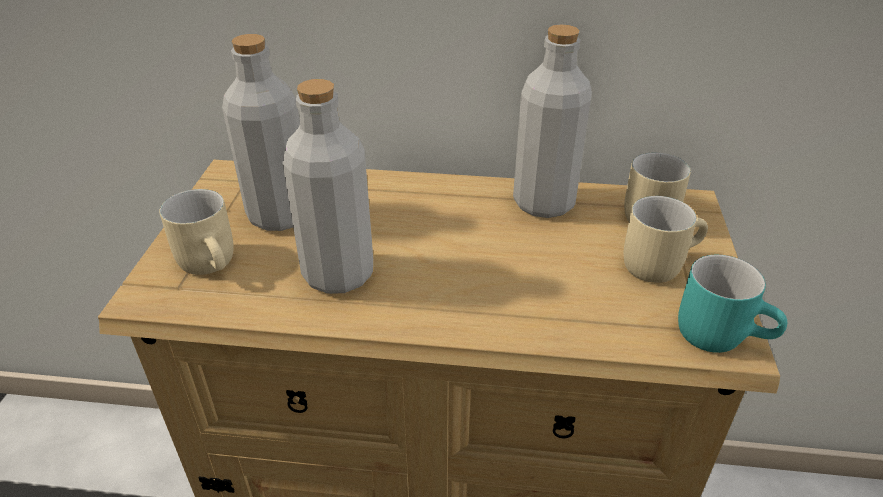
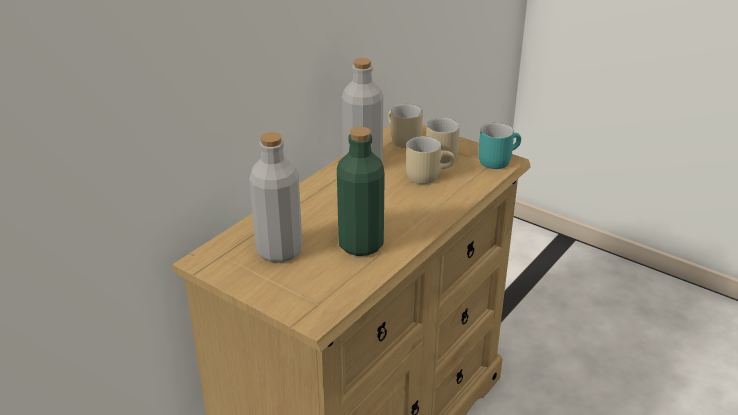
camera: 60 degrees left, 5 degrees down
beige mug [160,189,234,275] -> beige mug moved to [406,136,455,184]
grey bottle [283,79,373,294] -> green bottle [337,127,385,256]

